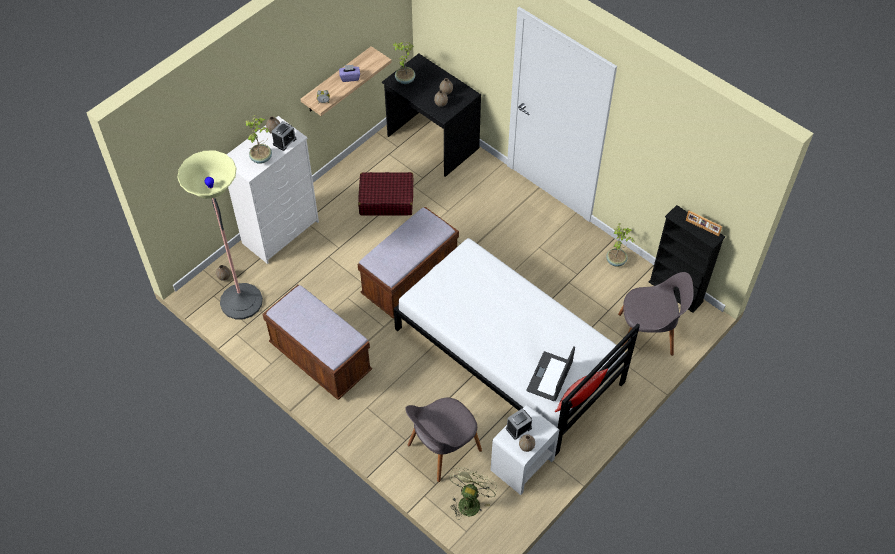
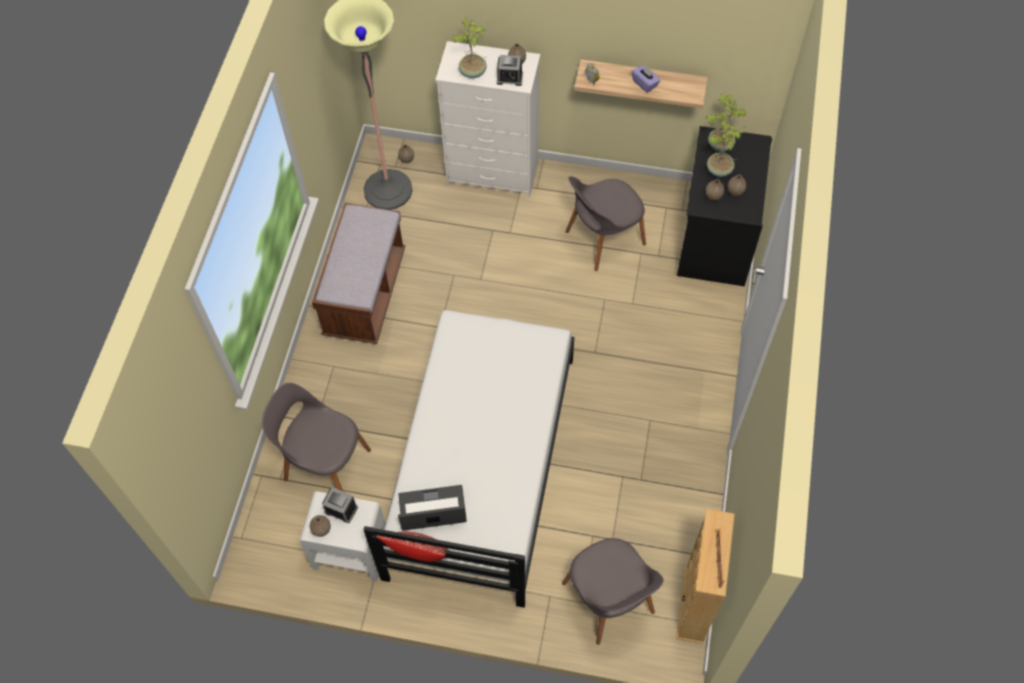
camera: 60 degrees right, 5 degrees up
brown bench [357,207,459,319] -> none
red suitcase [358,172,413,215] -> grey chair [565,176,646,271]
green fan [449,467,498,520] -> none
potted plant [606,223,635,267] -> potted plant moved to [707,120,746,177]
black bookcase [648,205,725,313] -> beige bookcase [676,509,735,644]

